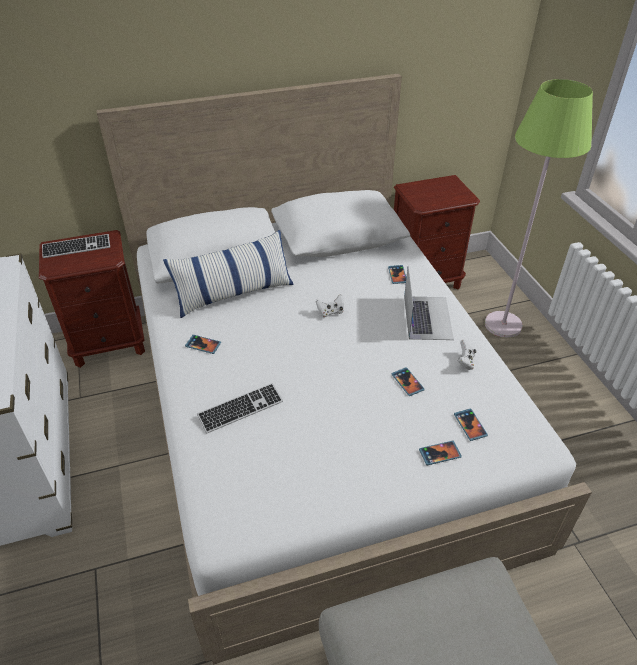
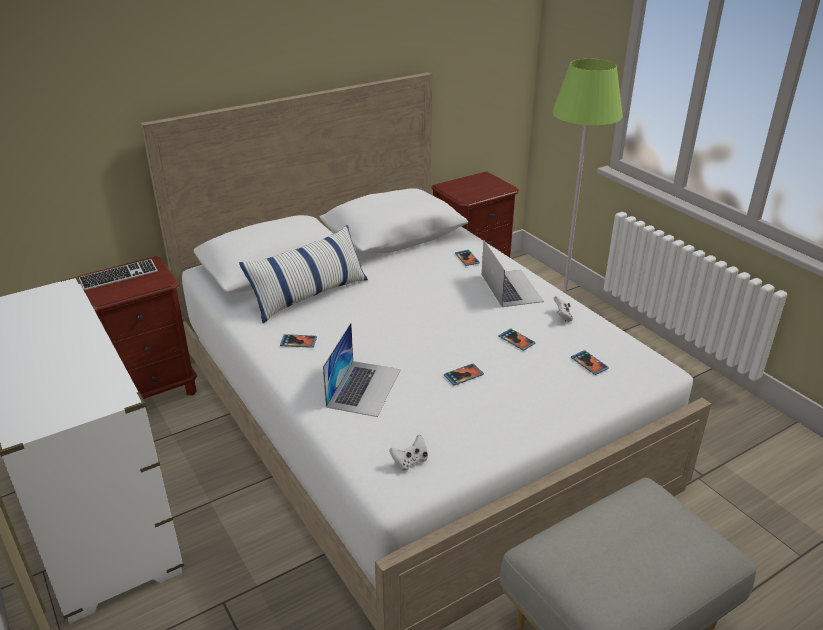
camera: 15 degrees left, 10 degrees down
keyboard [197,383,283,433] -> laptop [323,323,401,417]
white game controller [316,294,344,318] -> white game controller moved to [389,434,428,471]
phone [419,441,462,465] -> phone moved to [444,363,484,386]

